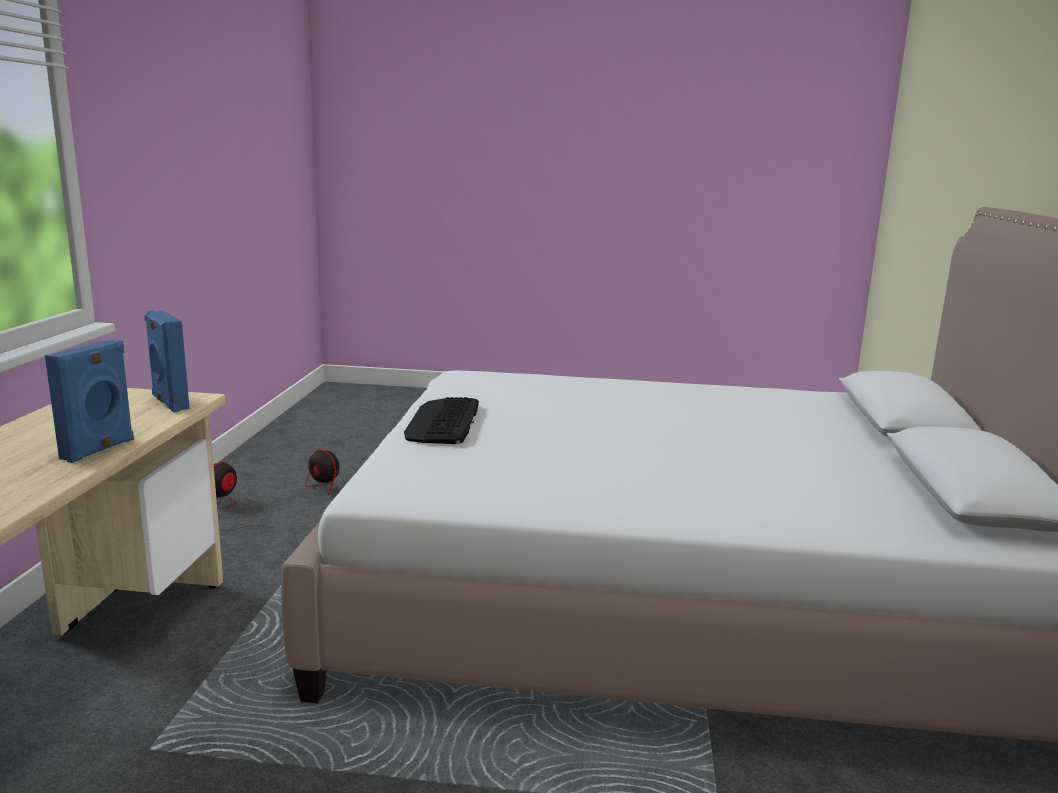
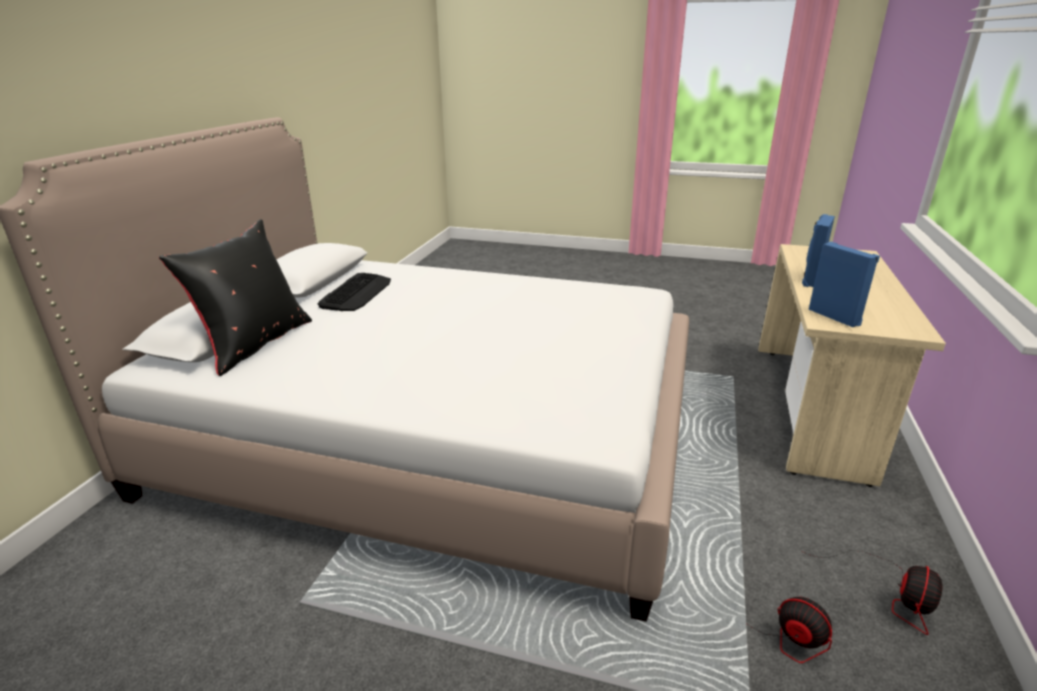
camera: 170 degrees left, 10 degrees up
keyboard [404,397,479,444] -> keyboard moved to [318,273,391,311]
none -> black pillow [159,219,312,376]

